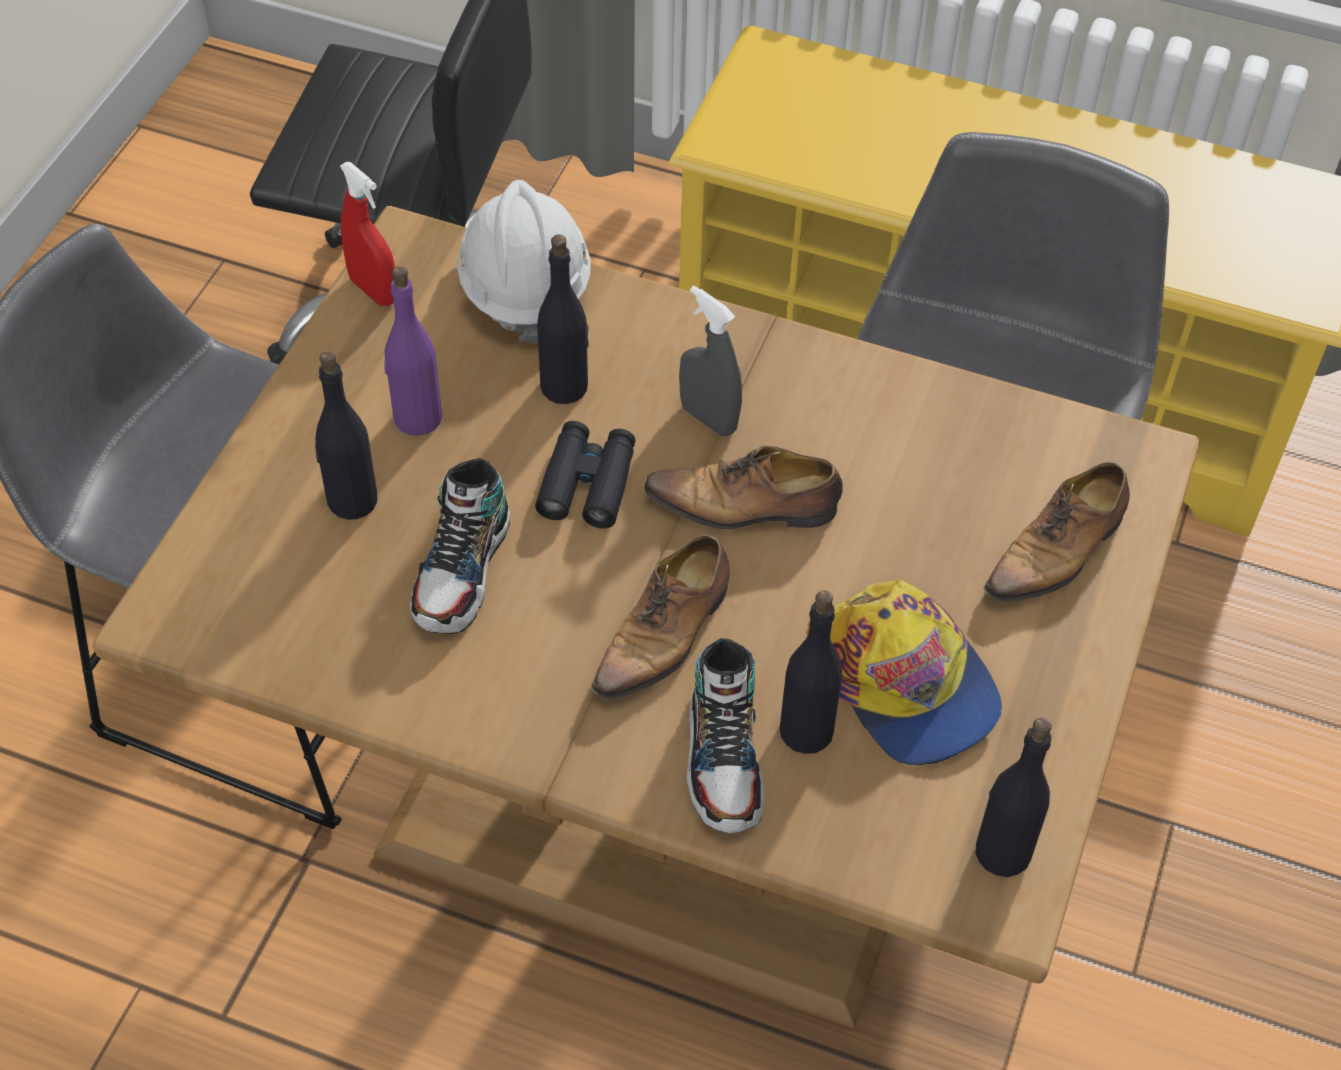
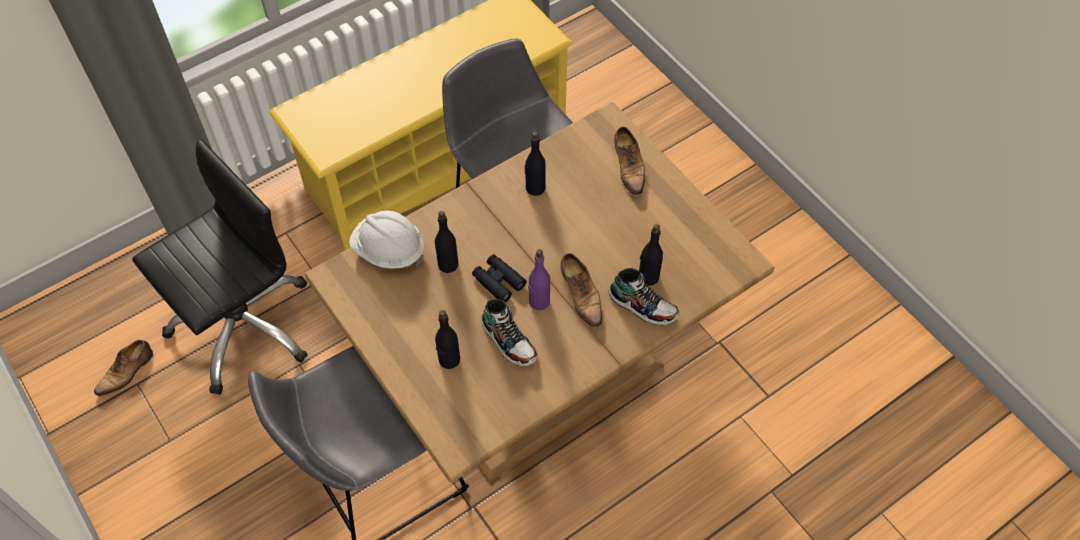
camera: 55 degrees left, 5 degrees up
red spray bottle [340,162,395,306] -> none
purple bottle [384,266,442,436] -> purple bottle moved to [528,249,550,310]
shoe [644,446,843,529] -> shoe moved to [94,340,153,396]
grey spray bottle [679,286,742,436] -> none
cap [807,580,1002,766] -> none
black bottle [975,718,1052,877] -> black bottle moved to [525,132,546,196]

